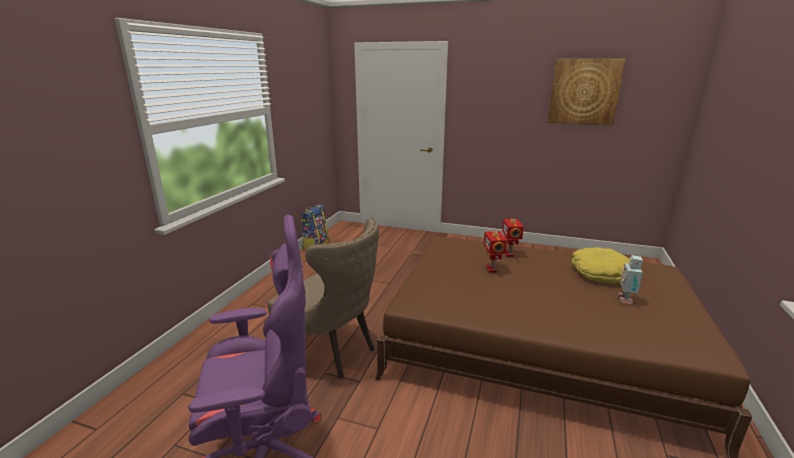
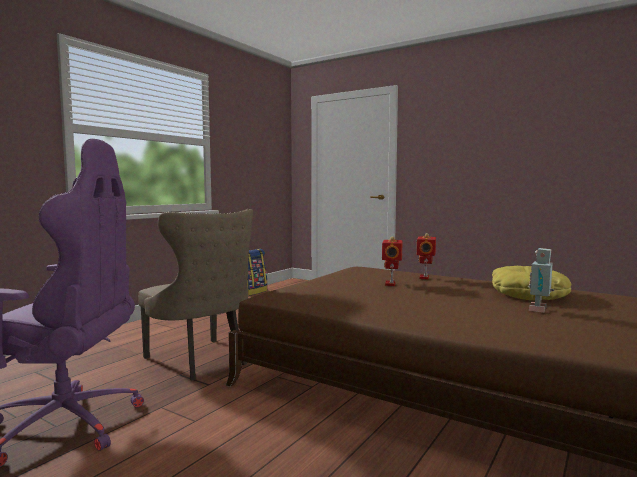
camera: 15 degrees right, 15 degrees down
picture [547,59,626,126] -> none

